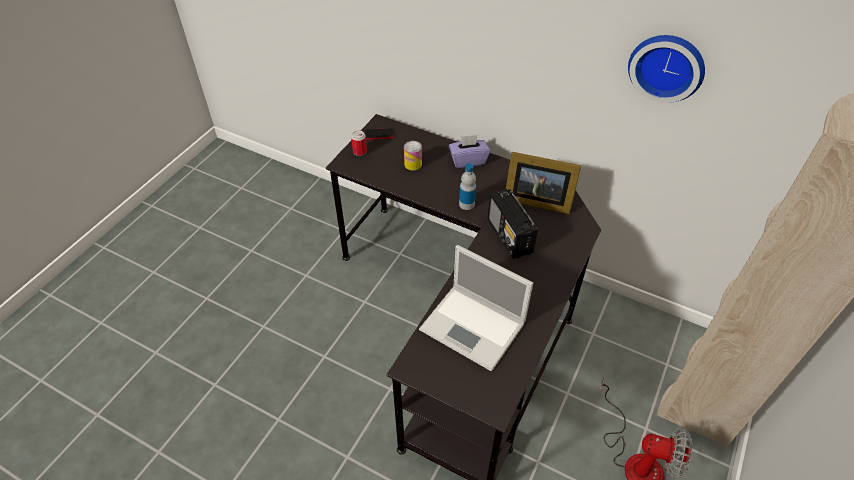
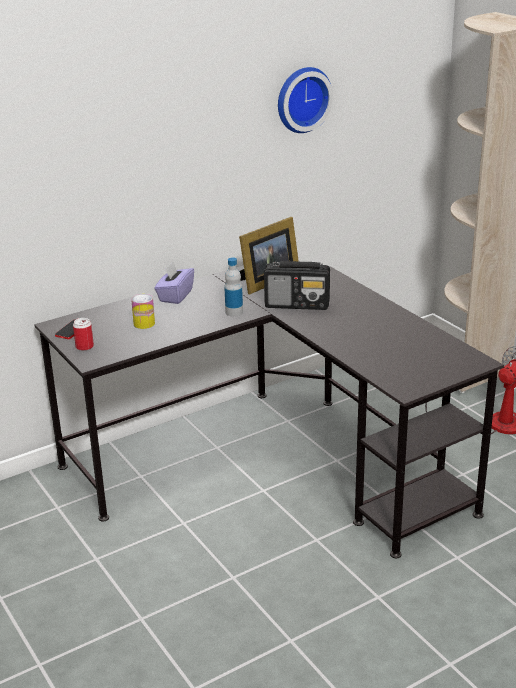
camera: 60 degrees left, 20 degrees down
laptop [419,245,533,372] -> none

